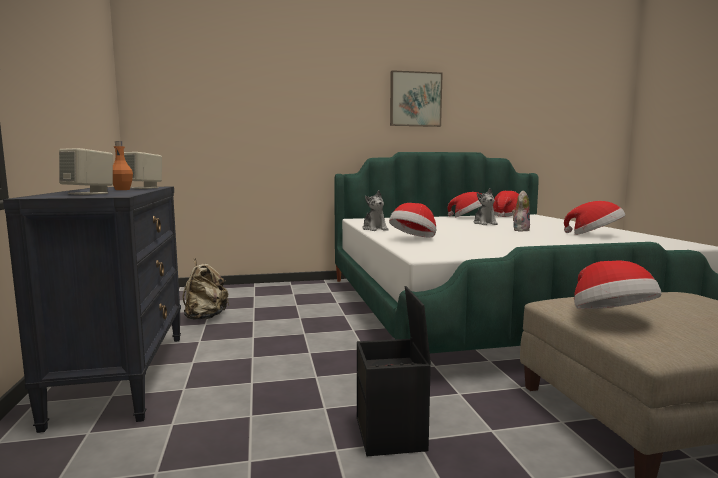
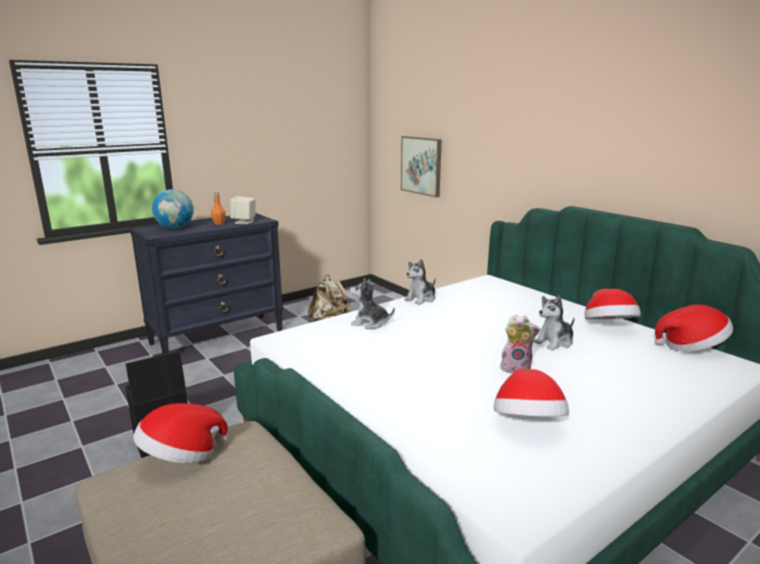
camera: 65 degrees right, 10 degrees up
beige speaker [59,148,113,195] -> globe [152,189,194,229]
hat [389,203,437,237] -> plush toy [350,278,395,329]
picture [390,70,443,127] -> picture moved to [401,136,442,197]

